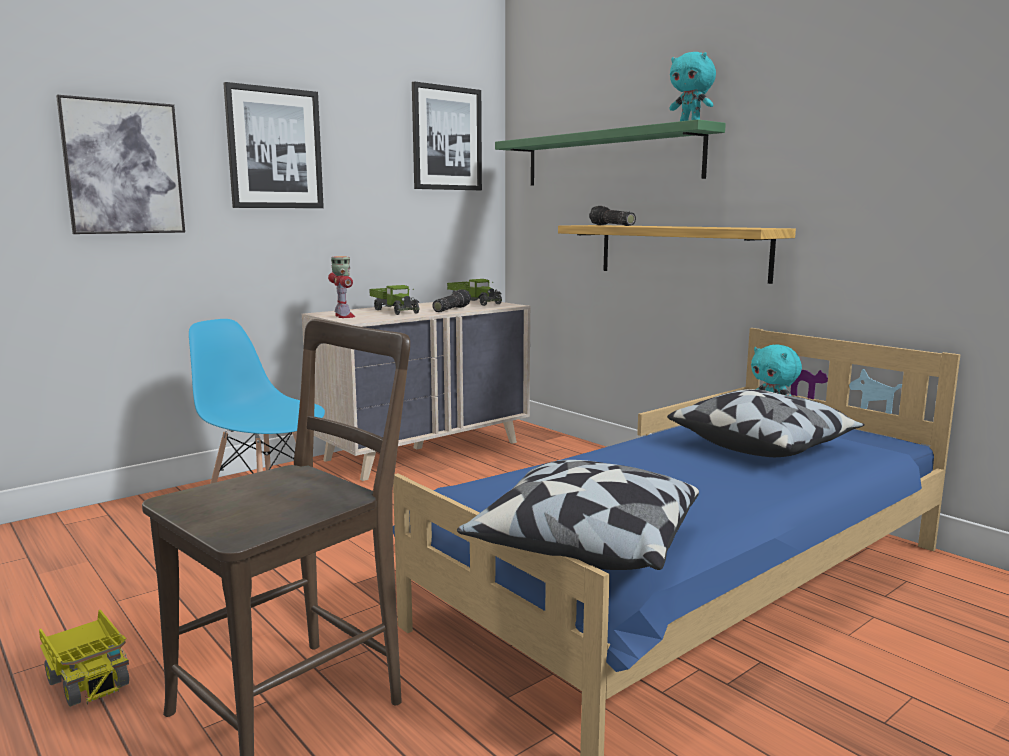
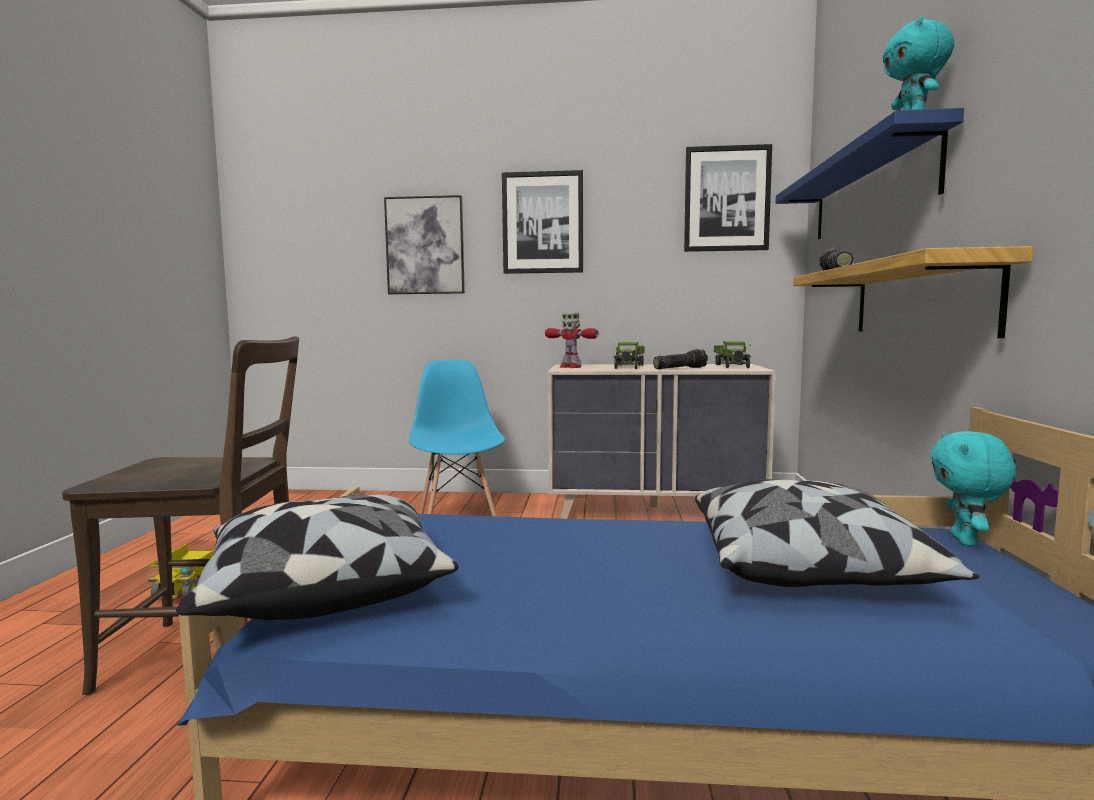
camera: 45 degrees right, 5 degrees down
toy robot [328,256,355,318] -> toy robot turned 105 degrees clockwise [545,312,599,368]
green shelf [495,119,726,186] -> blue shelf [775,108,964,239]

